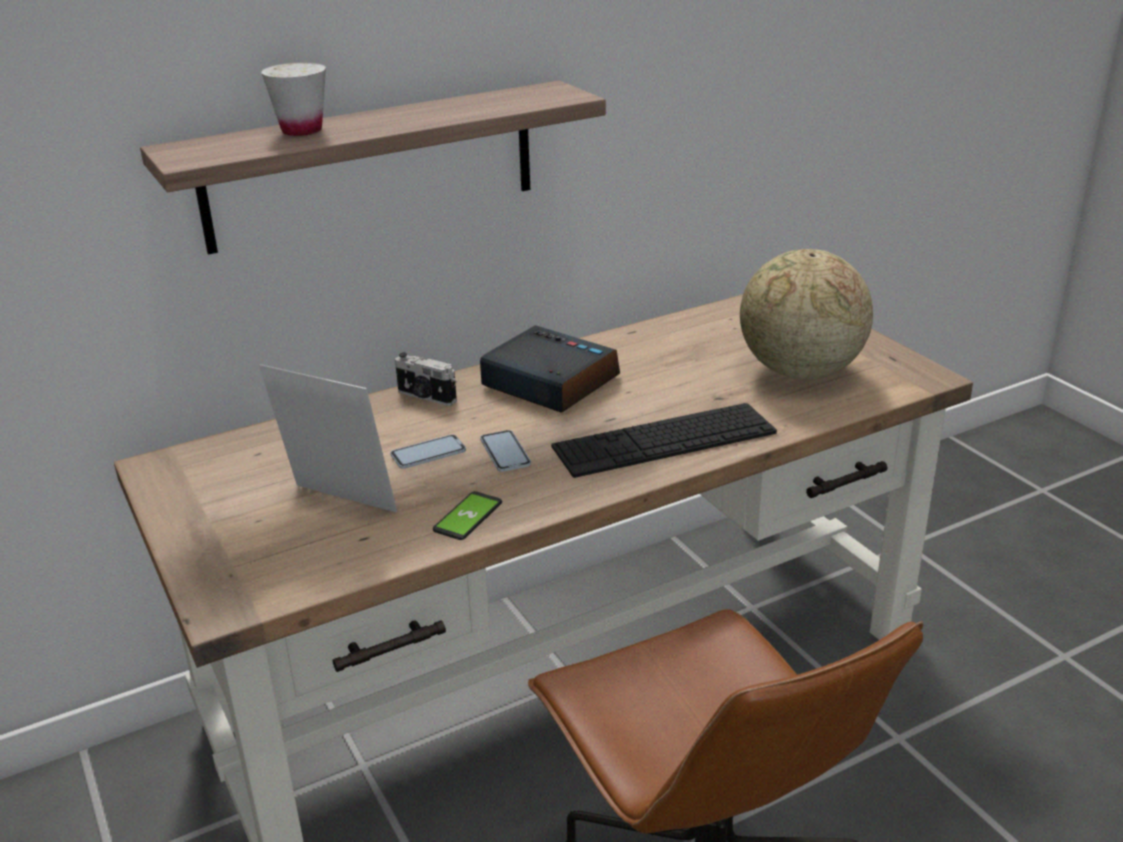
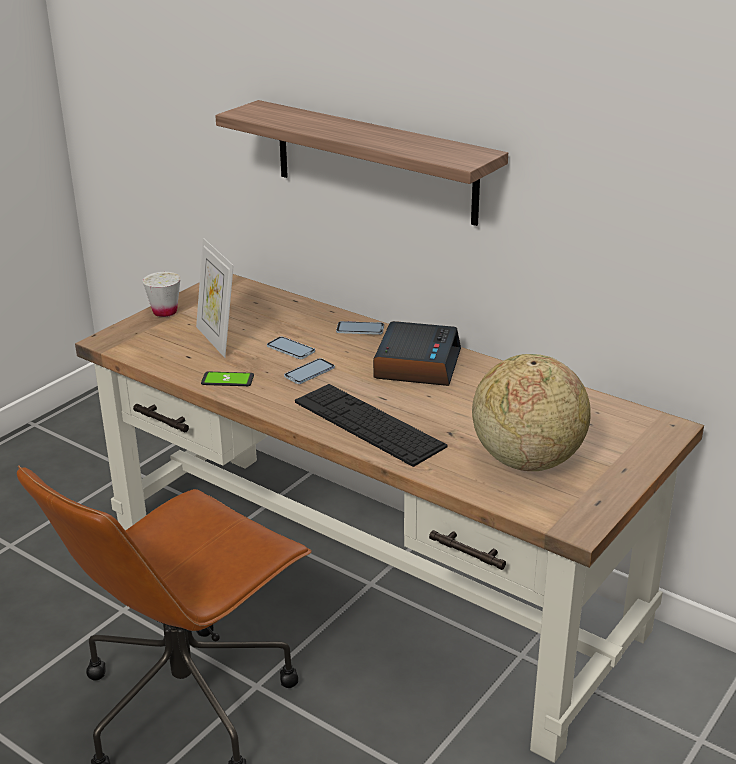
camera: 65 degrees right, 0 degrees up
picture frame [259,364,397,513] -> picture frame turned 150 degrees clockwise [196,238,234,358]
white cup [261,62,326,136] -> white cup moved to [142,272,181,317]
camera [395,352,457,406] -> phone [336,321,384,335]

